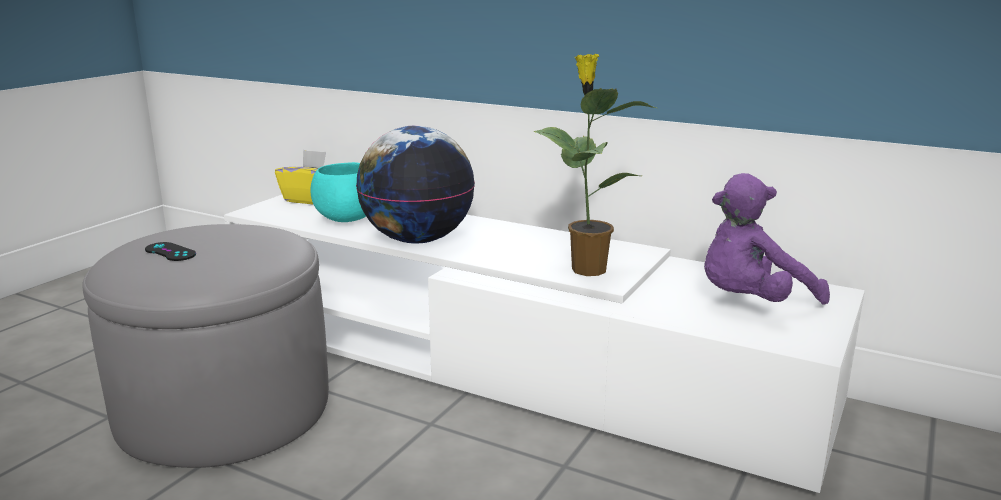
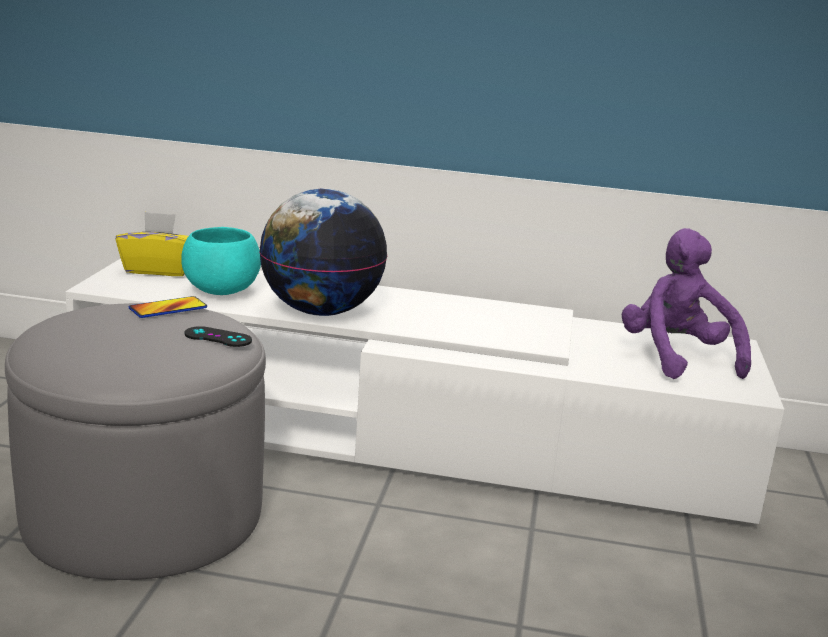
camera: 20 degrees left, 0 degrees up
black game controller [145,242,196,261] -> black game controller moved to [184,326,252,347]
potted plant [534,54,656,276] -> none
purple plush toy [704,173,830,305] -> purple plush toy turned 120 degrees clockwise [621,228,751,379]
none -> phone [129,296,207,318]

